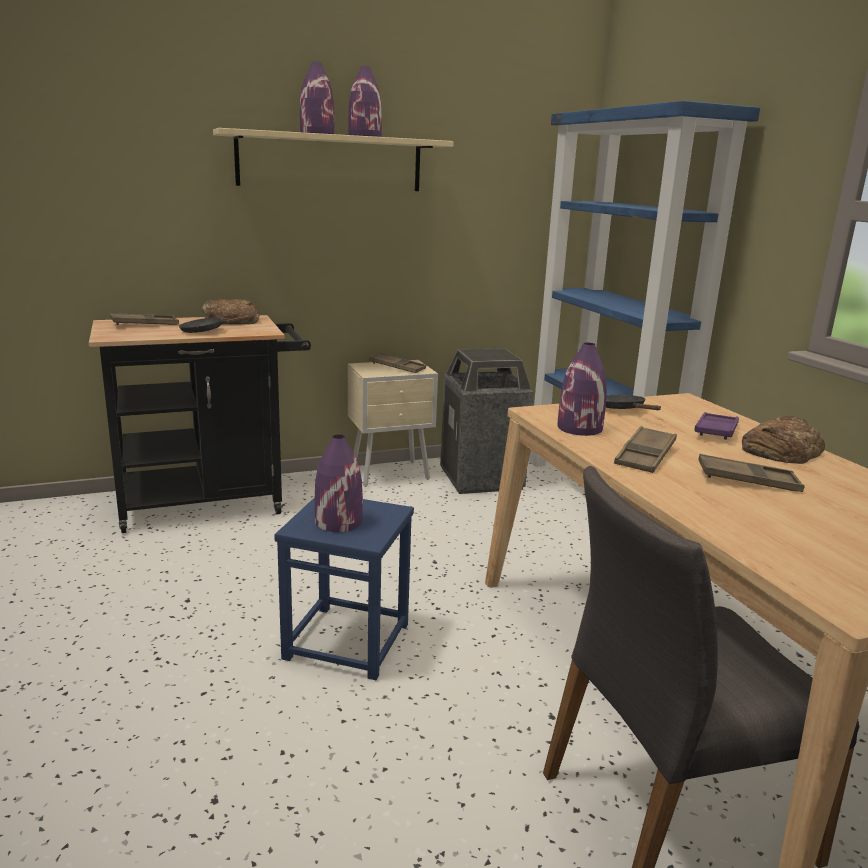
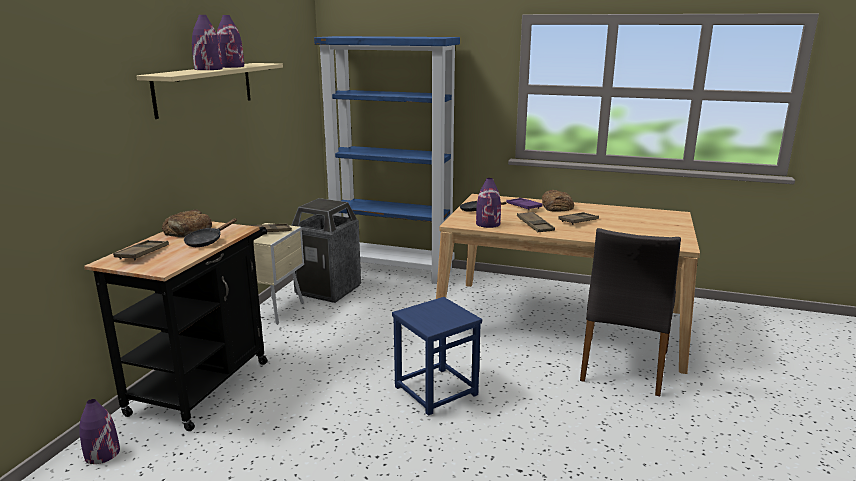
camera: 50 degrees left, 0 degrees up
purple vase [314,435,363,532] -> purple vase moved to [79,399,120,464]

